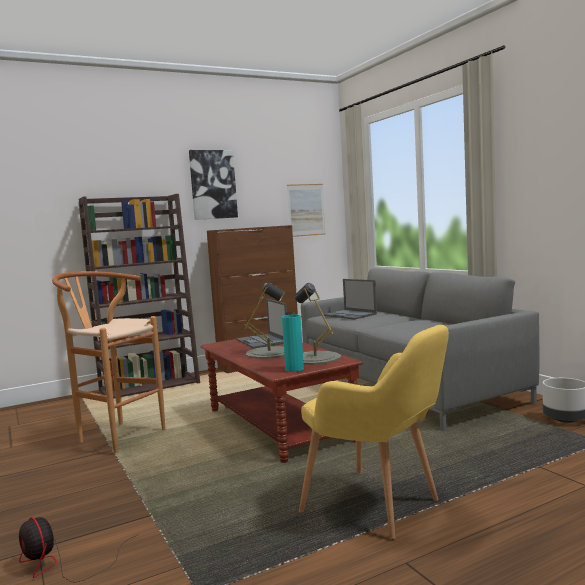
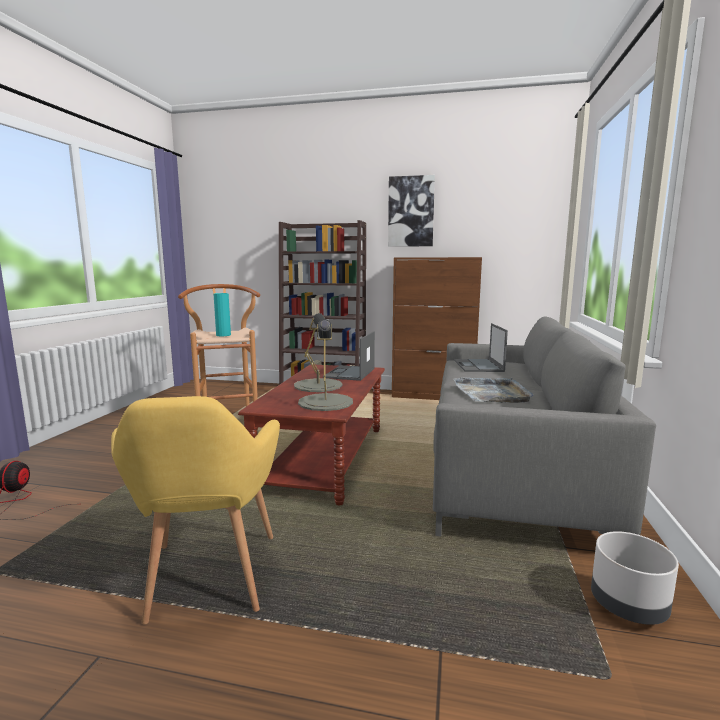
camera: 40 degrees right, 5 degrees up
turquoise vase [282,314,304,372] -> turquoise vase moved to [214,293,231,336]
picture [287,184,326,237] -> none
none -> grey tray [453,377,534,403]

